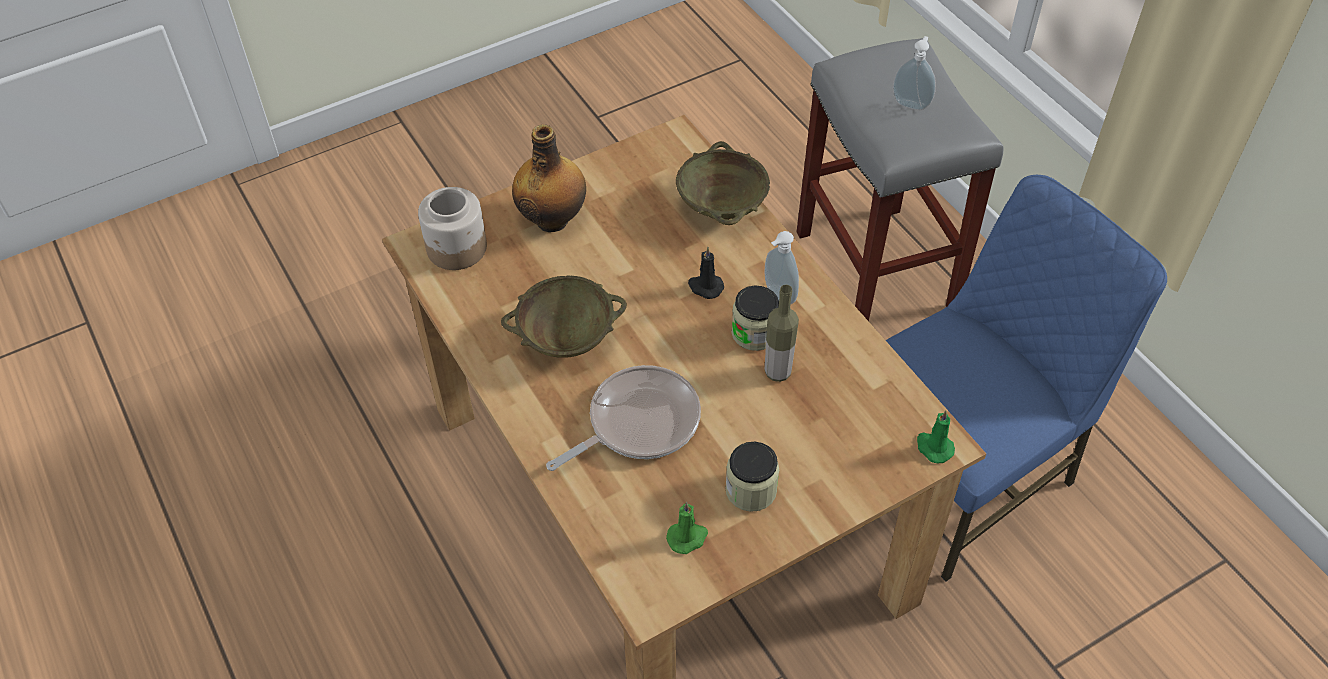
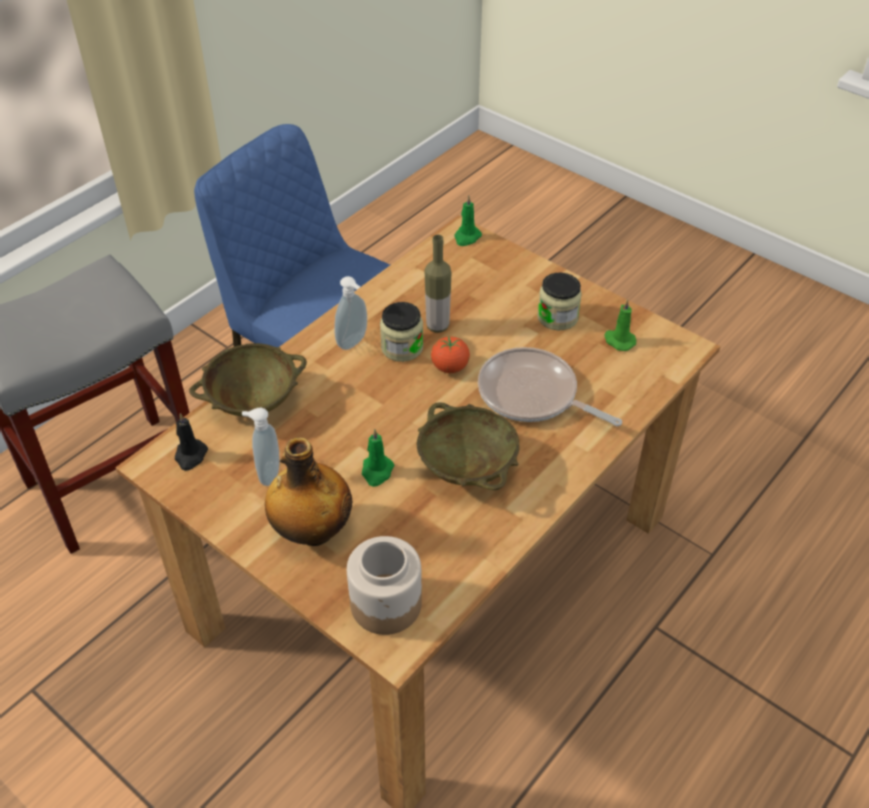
camera: 110 degrees left, 5 degrees down
black candle [688,247,724,299] -> black candle moved to [175,413,208,471]
soap dispenser [893,36,936,110] -> soap dispenser moved to [242,408,280,486]
none -> green candle [362,429,394,487]
none -> tomato [431,336,470,373]

